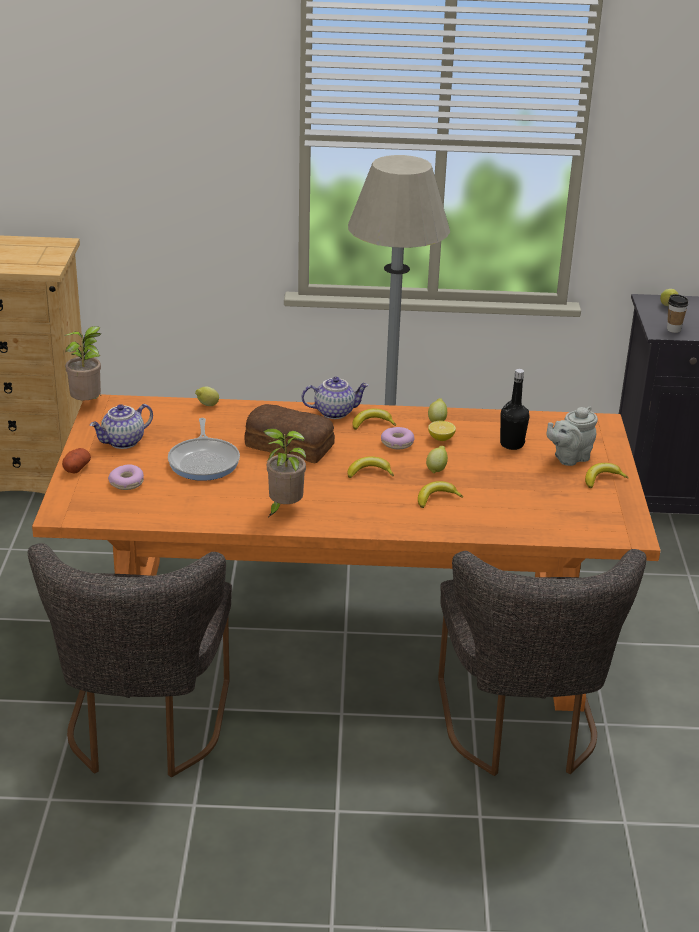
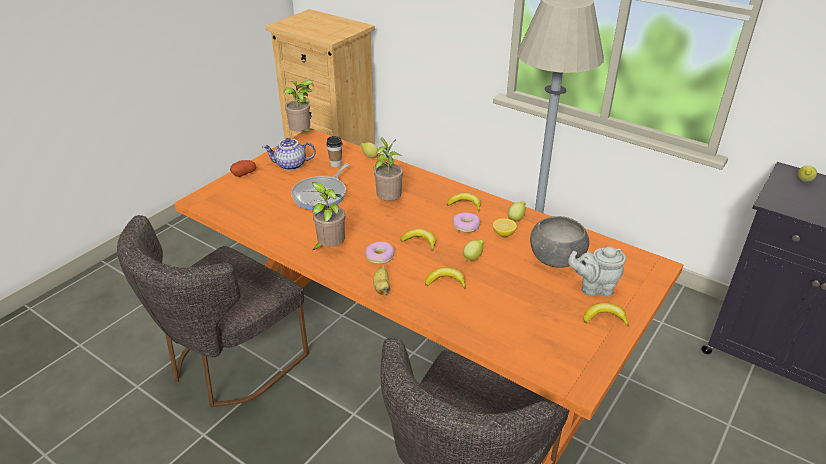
camera: 35 degrees right, 5 degrees up
donut [108,464,144,490] -> donut moved to [365,242,394,264]
bread [244,404,335,463] -> potted plant [373,137,403,201]
teapot [302,377,369,419] -> none
black bottle [500,369,530,450] -> grey bowl [530,216,589,268]
cup [667,294,688,333] -> cup moved to [326,136,342,167]
none -> banana [373,265,391,295]

